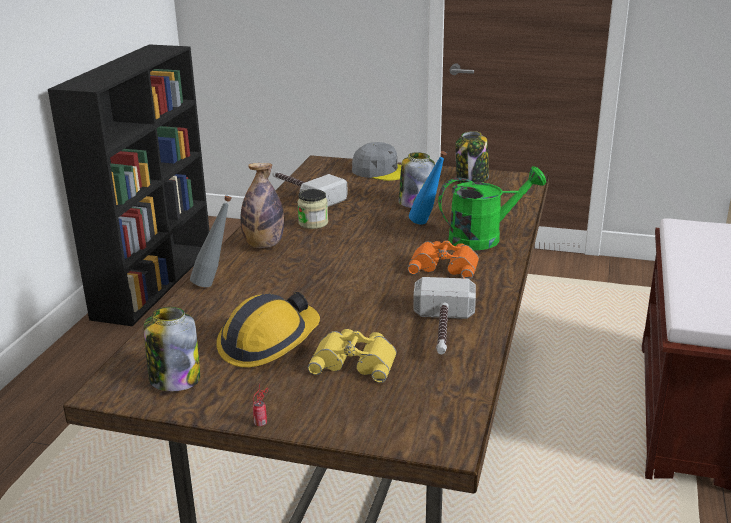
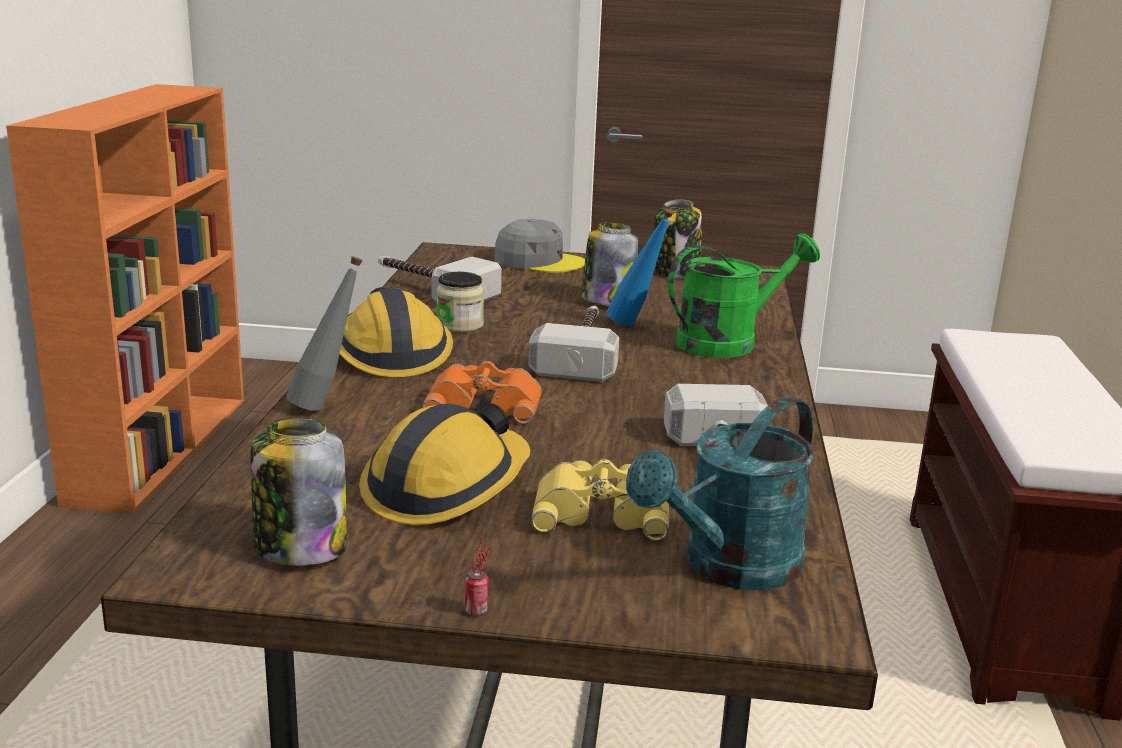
camera: 10 degrees left, 5 degrees down
black bookcase [48,44,209,326] -> orange bookcase [6,84,244,514]
bottle [240,163,284,248] -> hard hat [340,287,453,378]
orange binoculars [408,240,479,280] -> orange binoculars moved to [422,361,542,424]
none -> hammer [528,305,619,382]
none -> turquoise watering can [626,396,815,590]

